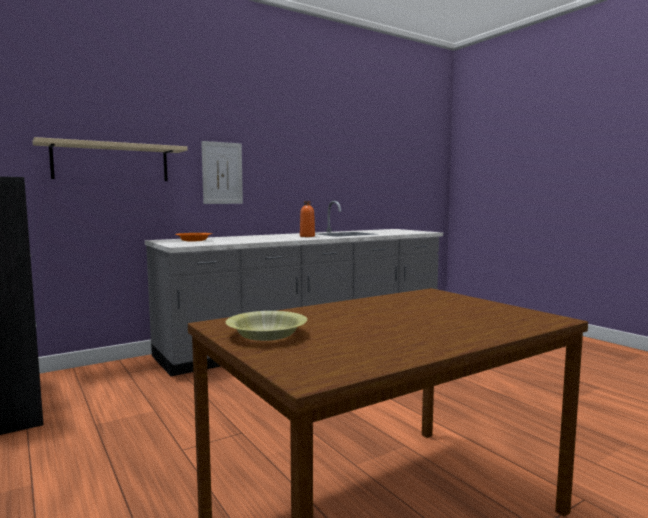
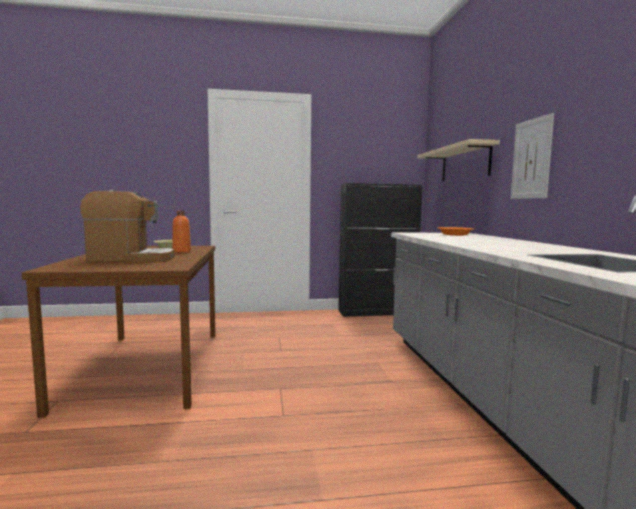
camera: 115 degrees right, 0 degrees up
orange bottle [300,201,315,237] -> orange bottle moved to [172,211,191,253]
none -> coffee machine [80,190,174,262]

